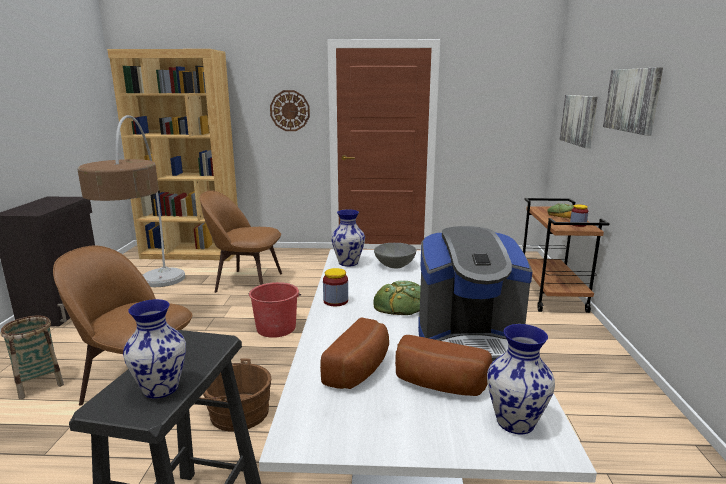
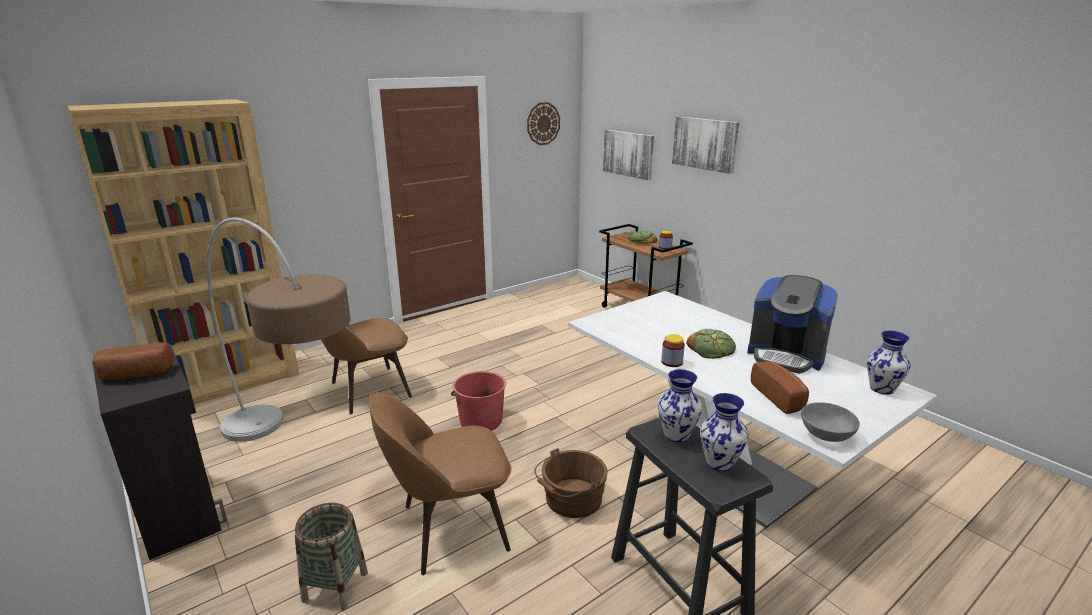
camera: 40 degrees left, 5 degrees up
wall clock [270,90,310,131] -> wall clock moved to [527,102,560,145]
vase [331,209,365,267] -> vase moved to [658,369,702,442]
grey bowl [374,243,416,268] -> grey bowl moved to [801,402,860,442]
bread [395,335,492,396] -> bread moved to [93,342,174,380]
coffee machine [418,226,532,362] -> coffee machine turned 75 degrees clockwise [747,275,838,374]

